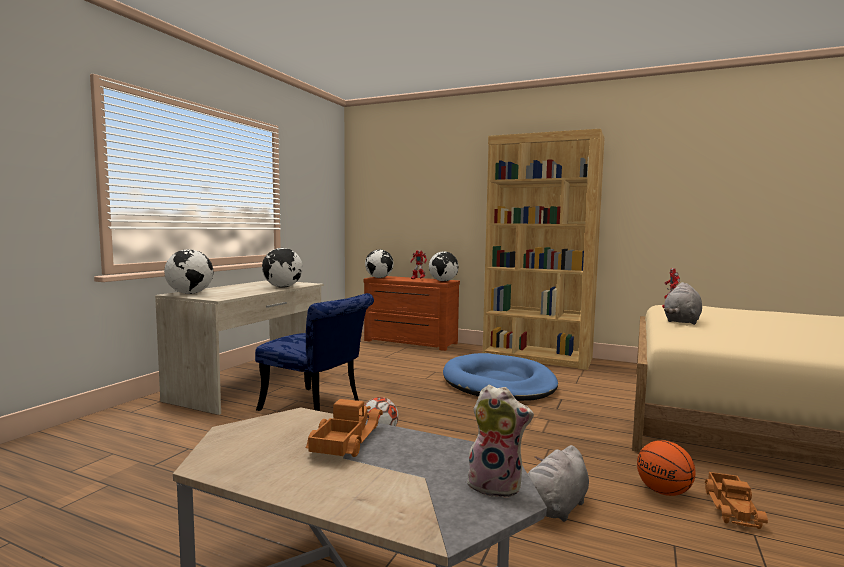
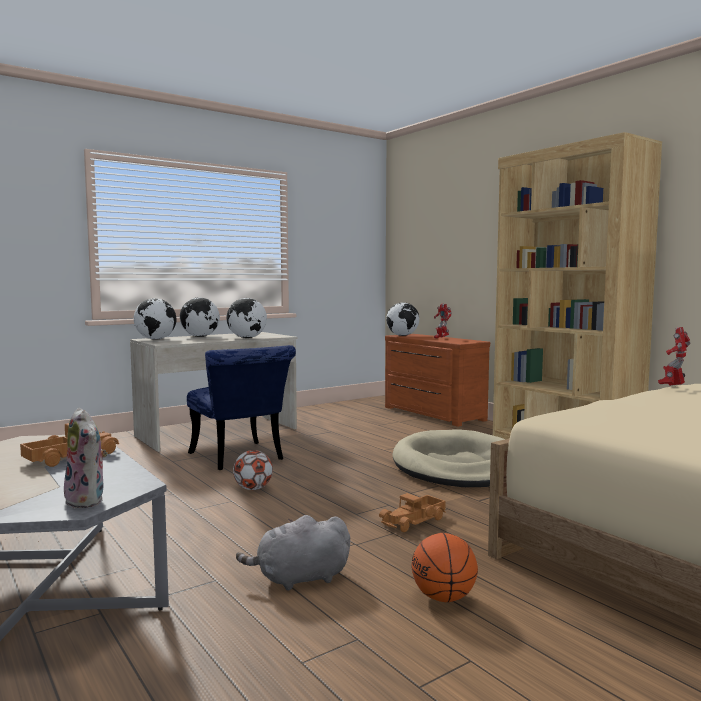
camera: 30 degrees right, 0 degrees up
globe [429,251,459,282] -> globe moved to [180,297,220,337]
blue dog bed [443,353,558,401] -> beige dog bed [392,429,505,487]
grey plush toy [664,282,702,325] -> none
toy truck [704,472,768,529] -> toy truck moved to [379,493,445,532]

